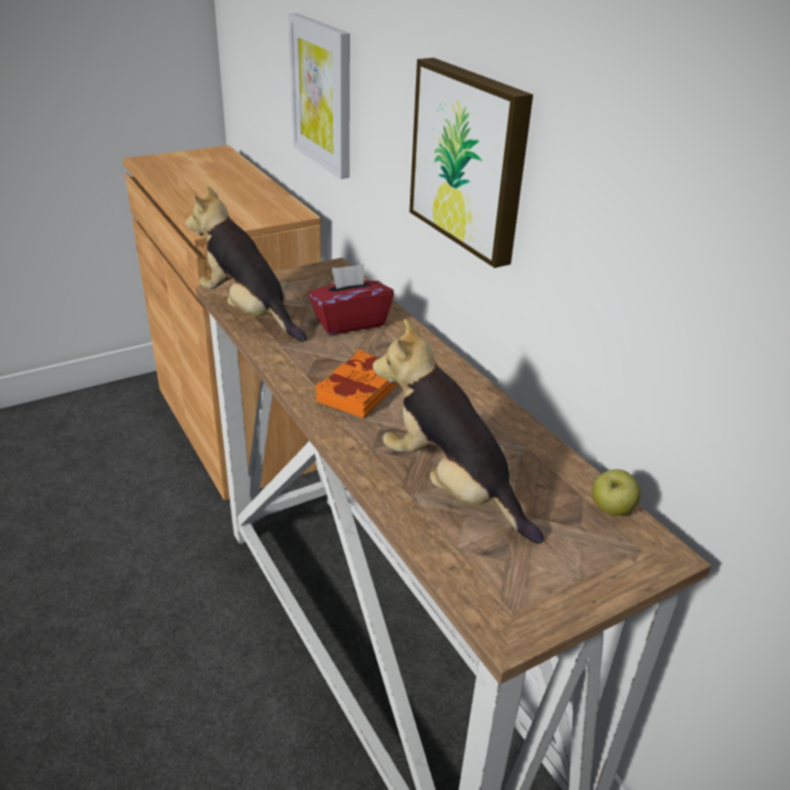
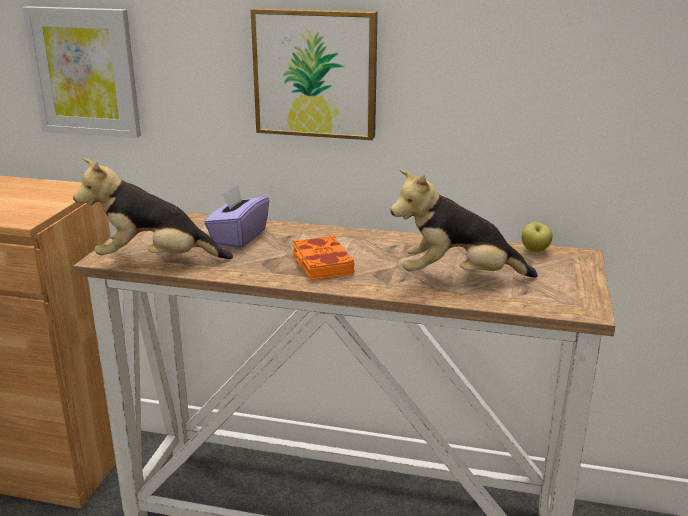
camera: 45 degrees left, 10 degrees down
red tissue box [308,264,394,335] -> purple tissue box [204,184,269,248]

